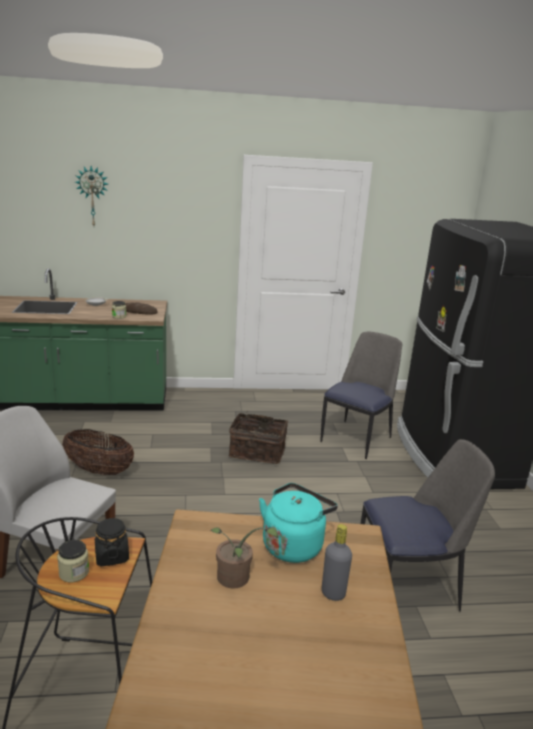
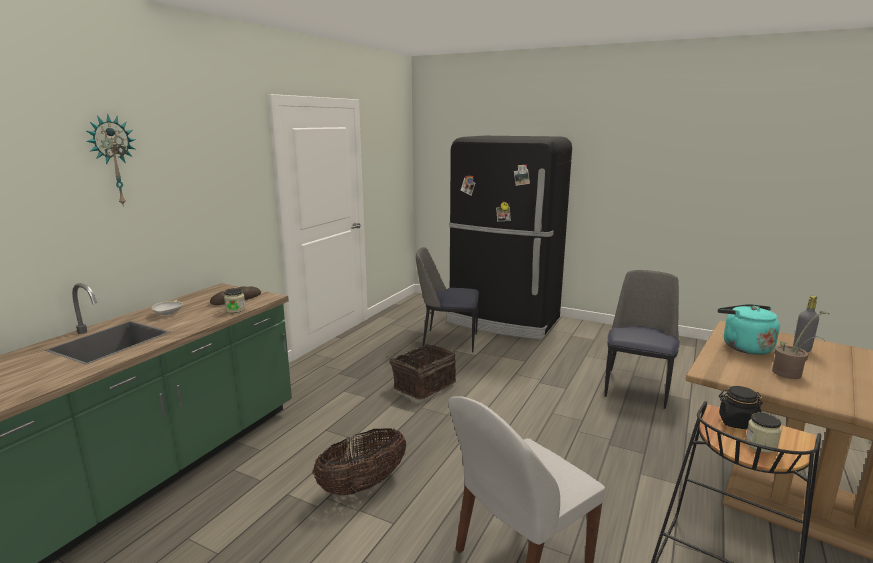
camera: 55 degrees left, 5 degrees down
chair [321,332,403,459] -> chair turned 60 degrees counterclockwise [416,247,479,352]

